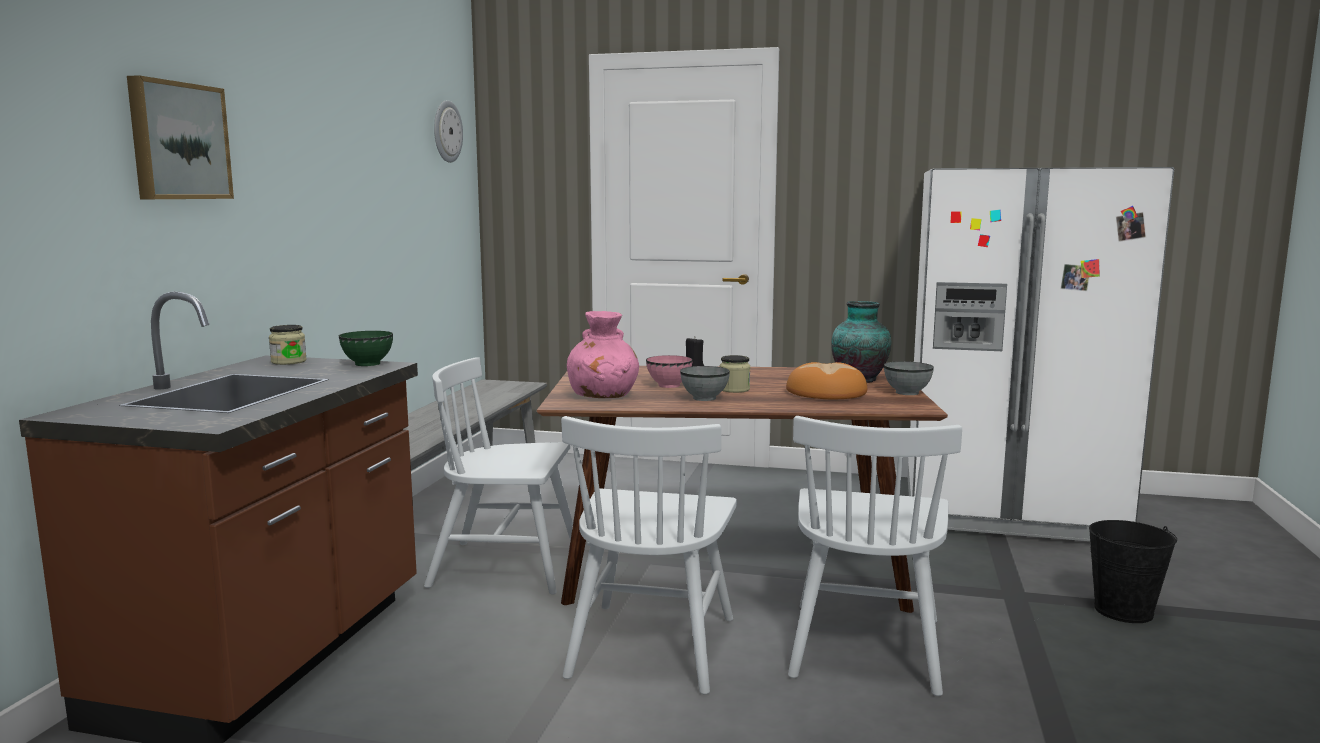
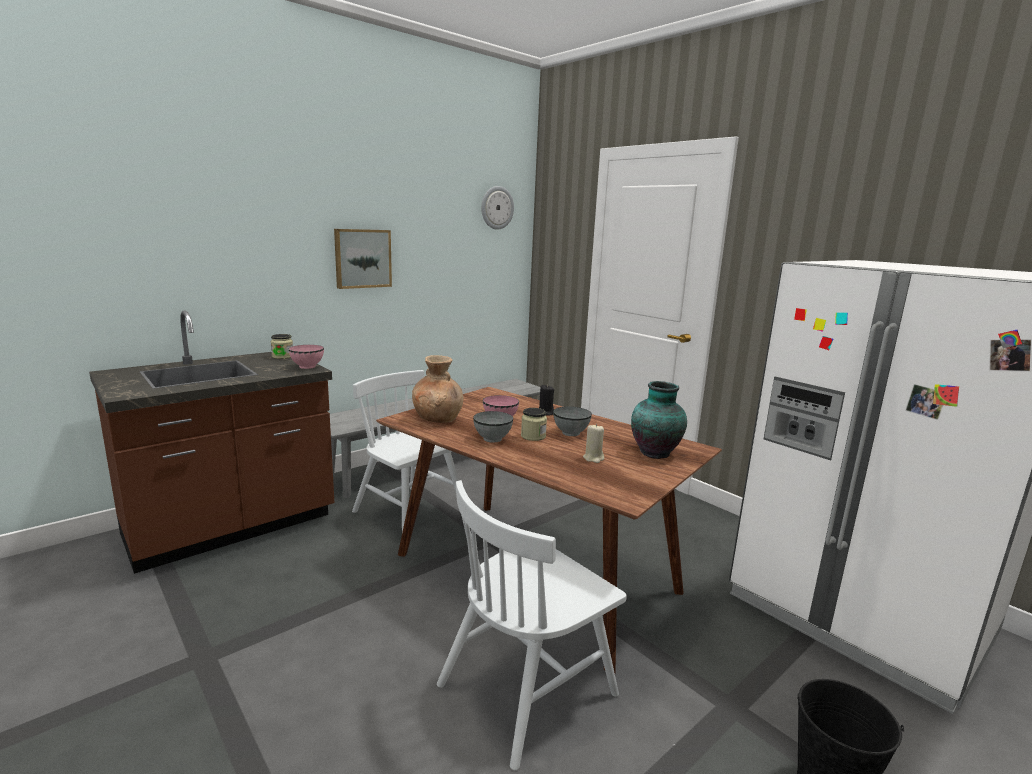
camera: 35 degrees right, 5 degrees up
picture [127,75,234,199] -> picture moved to [334,229,392,289]
green bowl [339,331,393,366] -> pink bowl [289,345,324,369]
white chair [561,416,737,695] -> none
pink vase [567,311,639,398] -> brown vase [412,355,463,423]
bread [786,362,867,399] -> beige candle [583,424,604,463]
grey bowl [884,361,934,395] -> grey bowl moved to [553,406,592,436]

